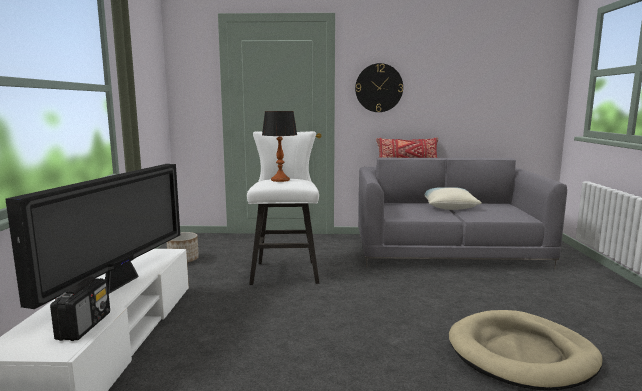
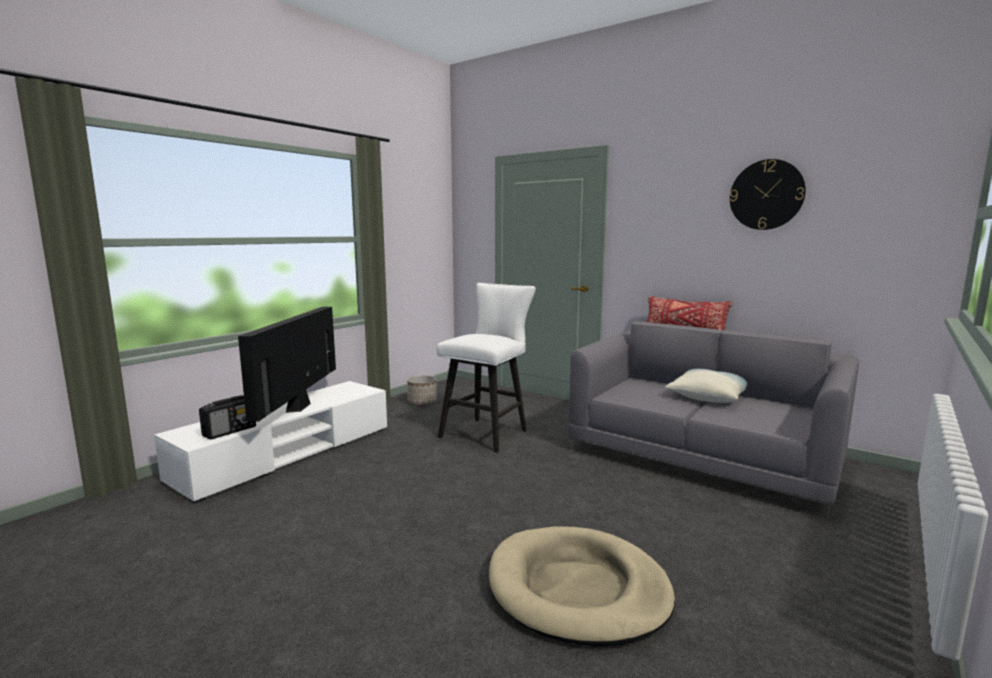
camera: 35 degrees right, 0 degrees up
television [5,164,180,309] -> television turned 135 degrees clockwise [238,307,336,421]
table lamp [262,111,297,182] -> none
wall clock [355,63,403,112] -> wall clock moved to [730,159,806,230]

